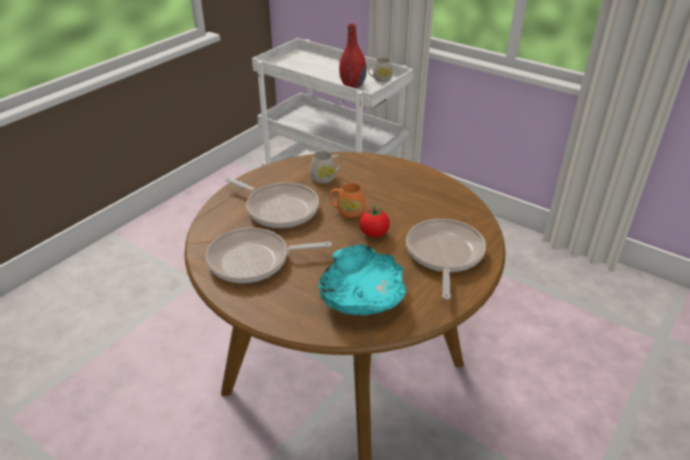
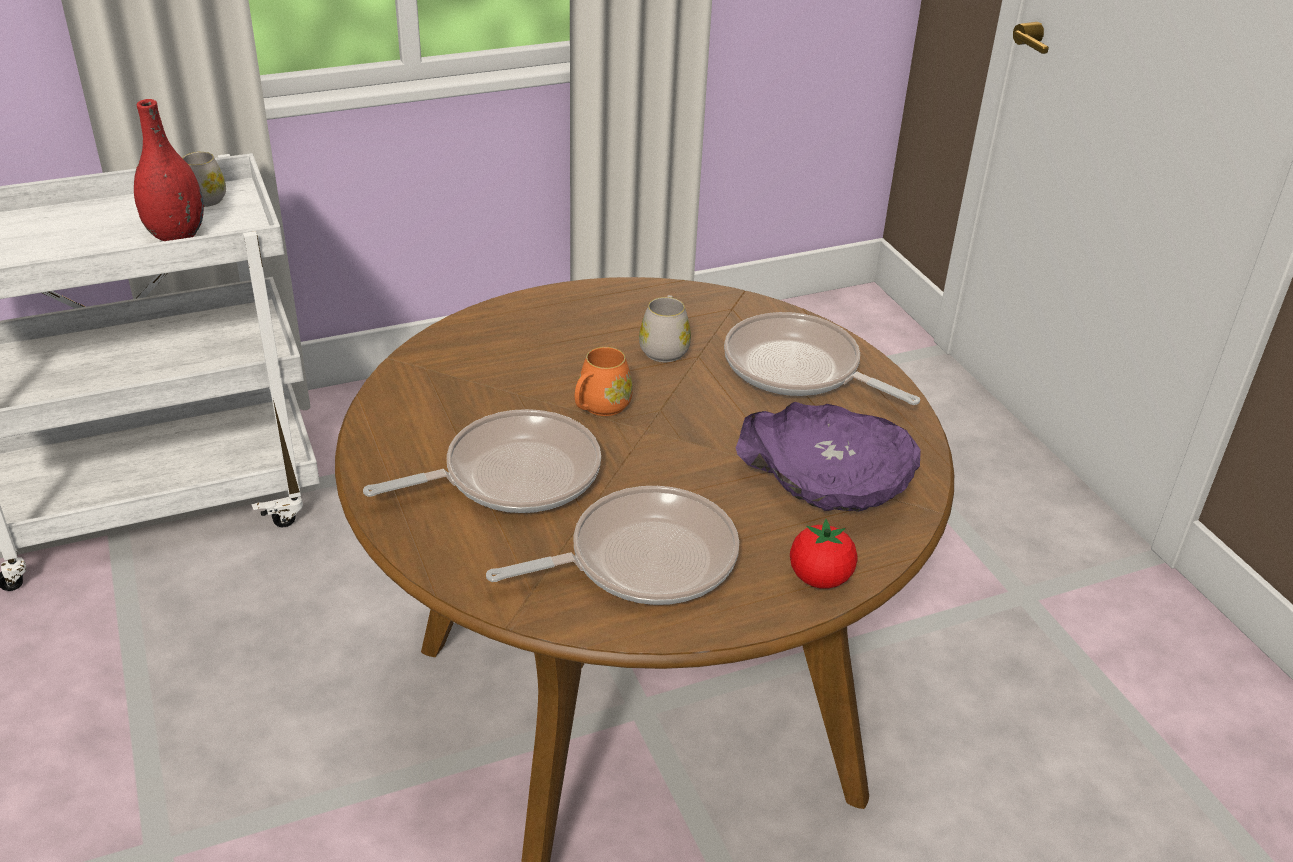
camera: 60 degrees left, 0 degrees up
frying pan [205,228,332,283] -> frying pan turned 135 degrees counterclockwise [486,486,739,605]
white mug [310,151,342,184] -> white mug moved to [639,295,691,362]
turquoise bowl [318,244,407,316] -> purple bowl [736,402,921,512]
tomato [359,206,390,237] -> tomato moved to [790,519,858,589]

